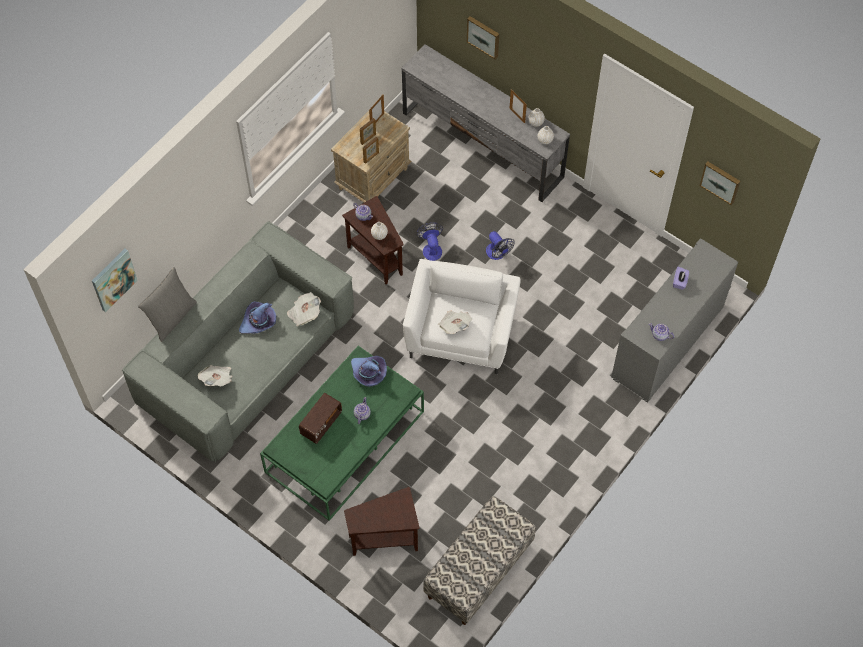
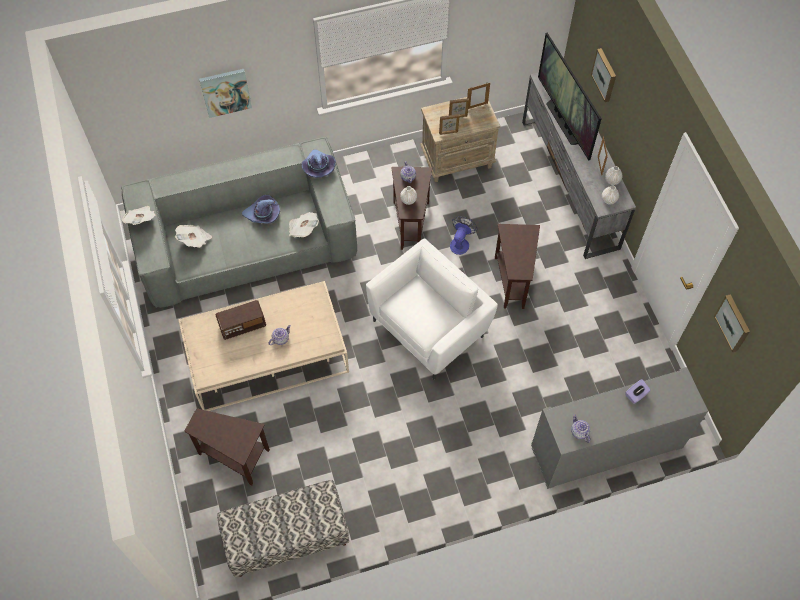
camera: 35 degrees right, 0 degrees up
picture [92,249,138,312] -> picture moved to [199,69,252,118]
grey pillow [138,267,197,342] -> none
green coffee table [260,346,424,521] -> beige coffee table [178,281,349,411]
purple hat [351,356,387,387] -> purple hat moved to [301,149,336,178]
newspaper [438,310,472,334] -> newspaper moved to [122,206,156,225]
fan [486,231,515,260] -> brown side table [495,224,540,309]
none -> television [538,33,602,160]

